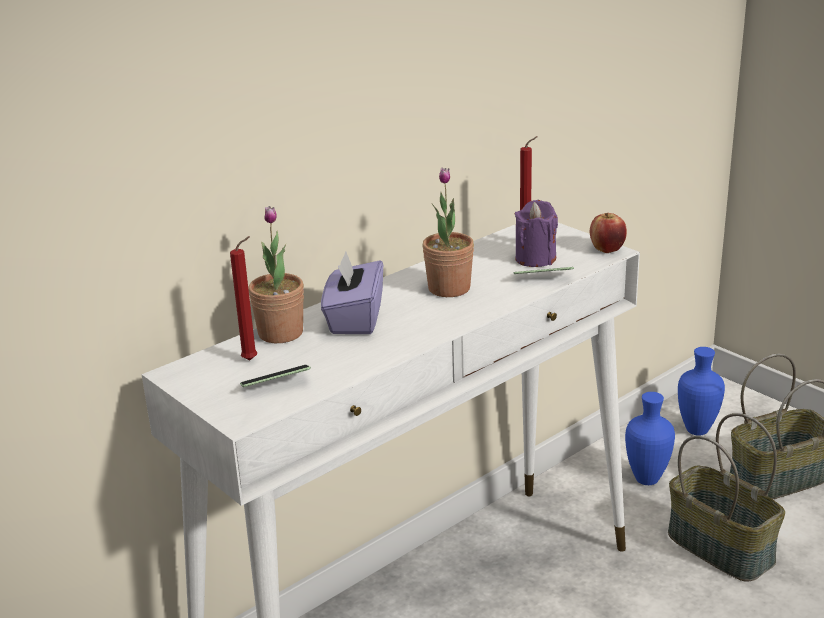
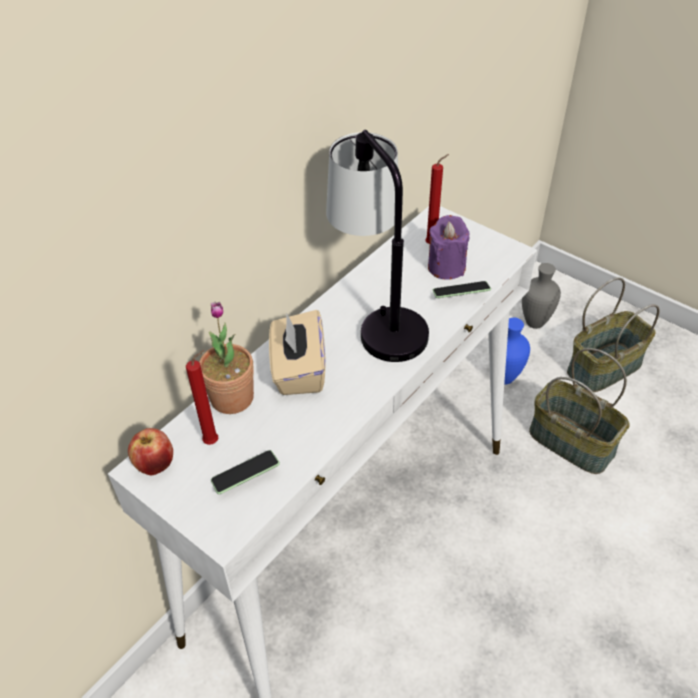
camera: 10 degrees left, 20 degrees up
purple tissue box [321,251,383,334] -> beige tissue box [269,310,326,395]
potted plant [422,167,474,297] -> table lamp [326,130,429,362]
apple [590,213,627,253] -> apple moved to [128,428,173,475]
blue vase [678,347,725,436] -> grey vase [522,263,561,329]

